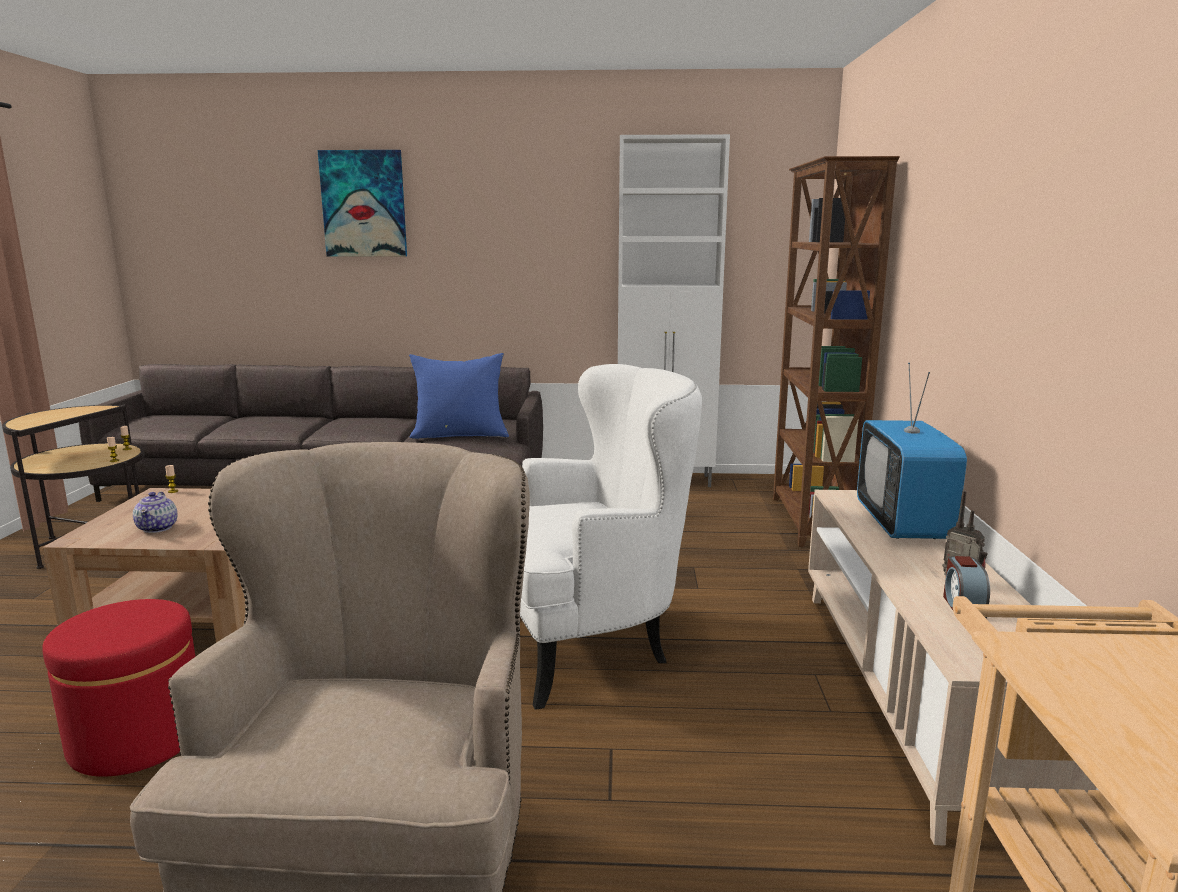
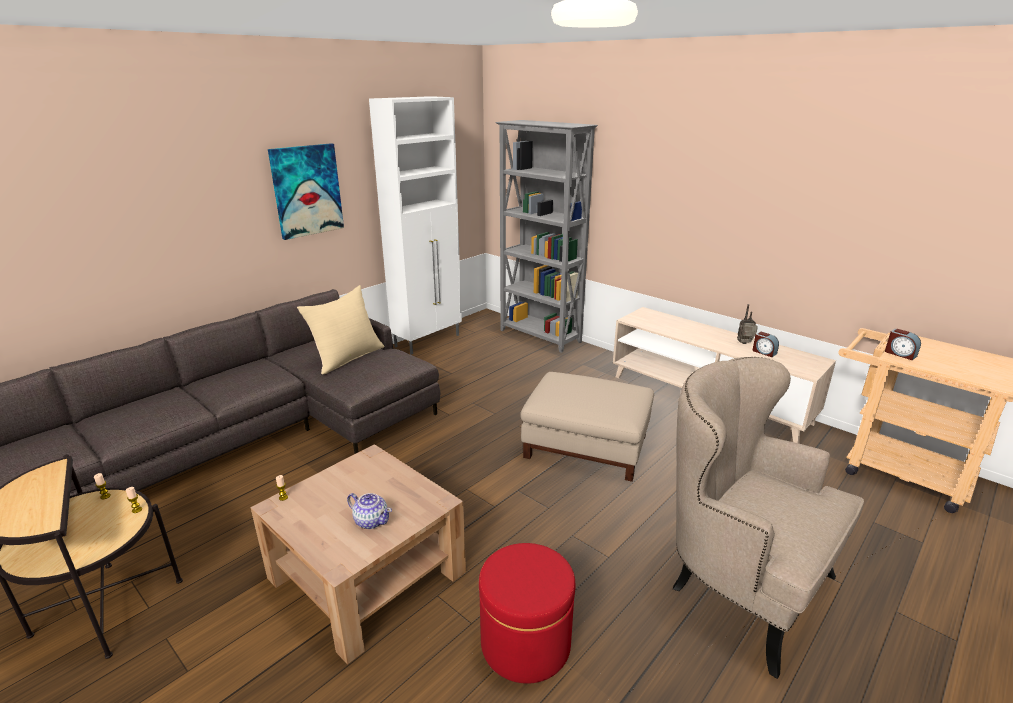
camera: 50 degrees left, 10 degrees up
picture [318,150,407,257] -> picture moved to [268,143,344,240]
blue pillow [409,353,509,439] -> beige pillow [297,285,385,374]
white armchair [520,364,702,710] -> beige ottoman [520,372,654,482]
brown bookcase [773,156,900,547] -> grey bookcase [495,120,598,353]
television [857,363,967,539] -> none
none -> alarm clock [885,329,921,360]

